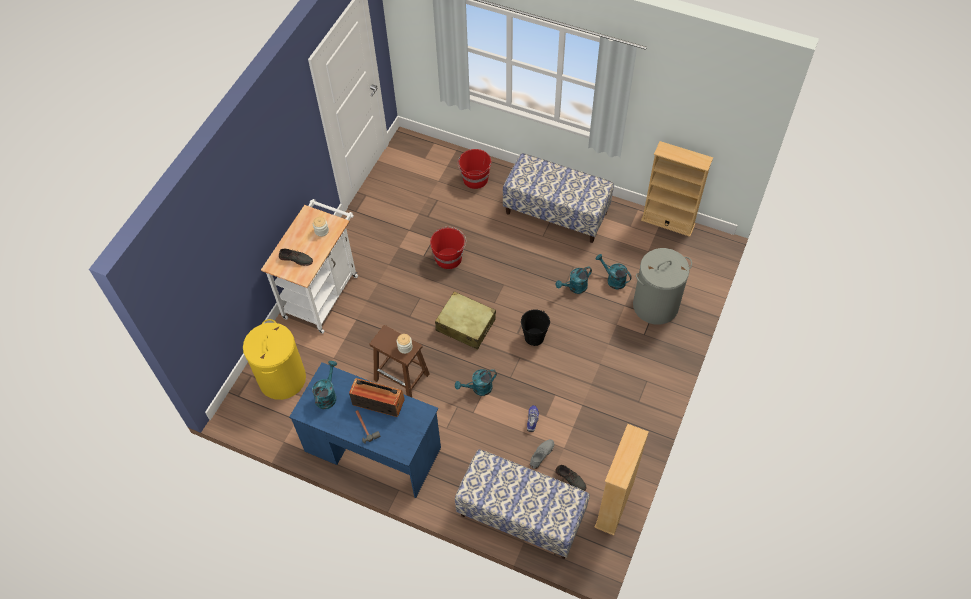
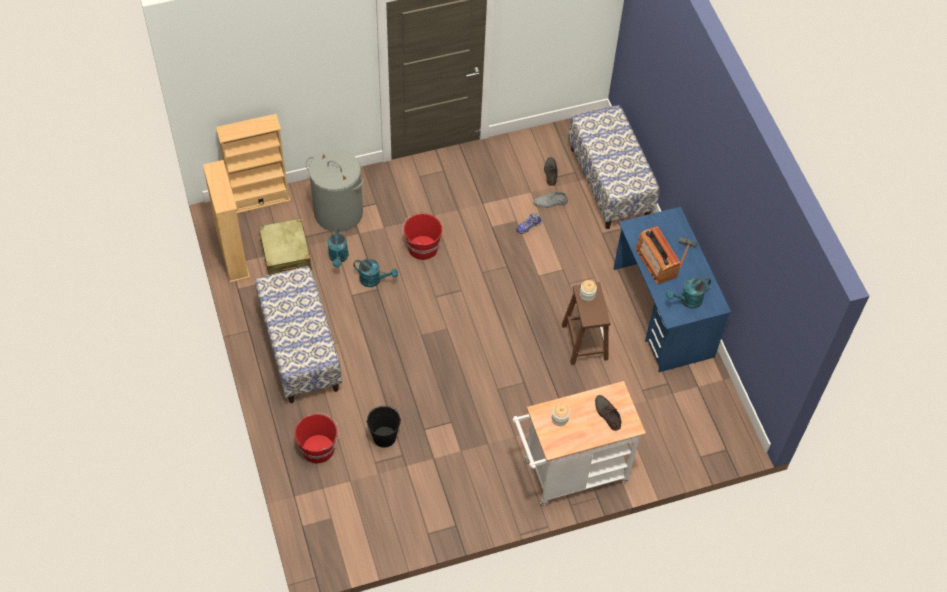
camera: 135 degrees left, 0 degrees up
yellow laundry basket [243,319,306,400] -> none
red bucket [430,227,466,269] -> red bucket moved to [402,212,442,260]
beige suitcase [435,291,496,350] -> beige suitcase moved to [259,218,312,275]
turquoise watering can [455,369,497,396] -> none
black bucket [521,310,550,346] -> black bucket moved to [366,406,401,448]
beige bookcase [594,424,649,535] -> beige bookcase moved to [216,114,291,214]

